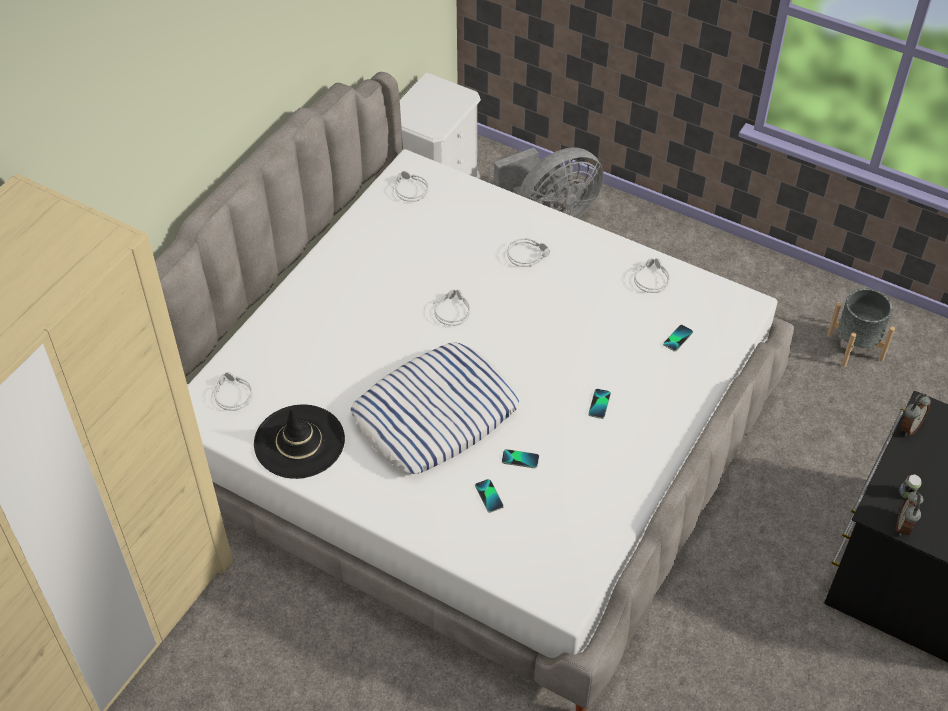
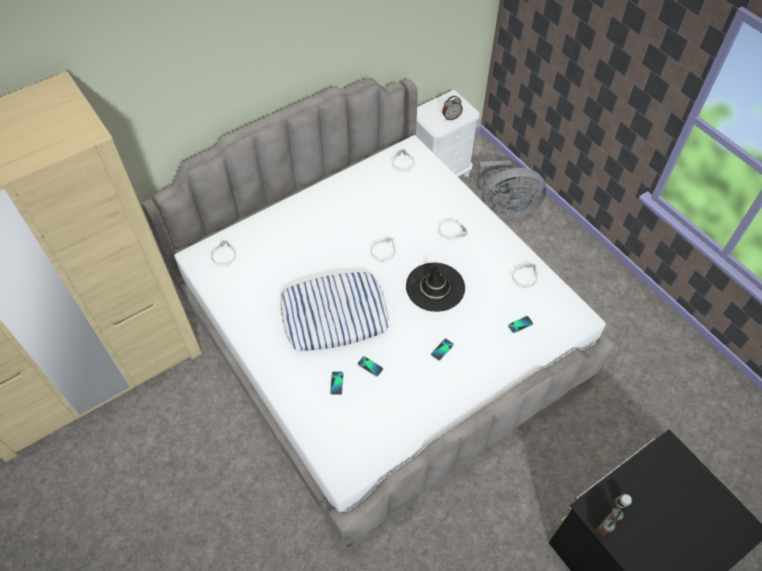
camera: 25 degrees right, 5 degrees up
black hat [254,405,345,479] -> black hat moved to [406,263,465,312]
grey planter [827,288,895,367] -> none
alarm clock [901,394,931,436] -> alarm clock moved to [442,96,463,120]

